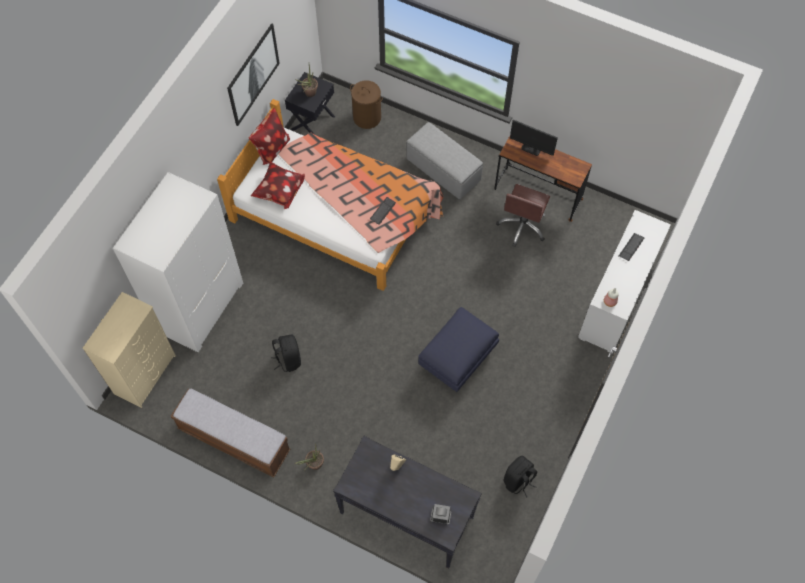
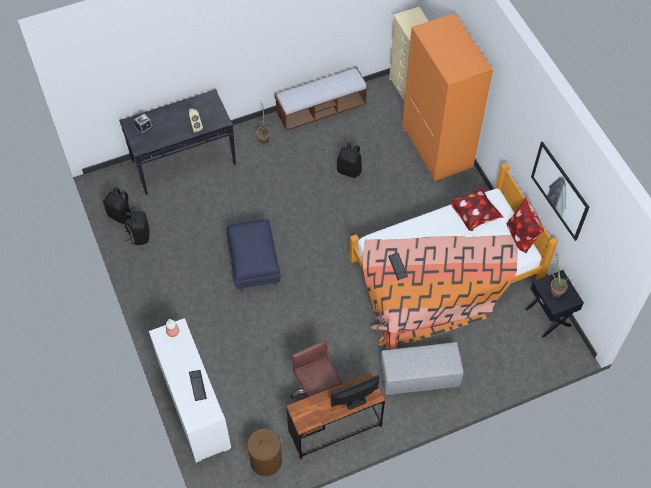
camera: 130 degrees right, 5 degrees down
white wardrobe [113,172,243,352] -> orange wardrobe [402,13,493,181]
brown laundry basket [350,80,383,129] -> brown laundry basket moved to [244,429,284,476]
none -> black backpack [103,187,134,224]

